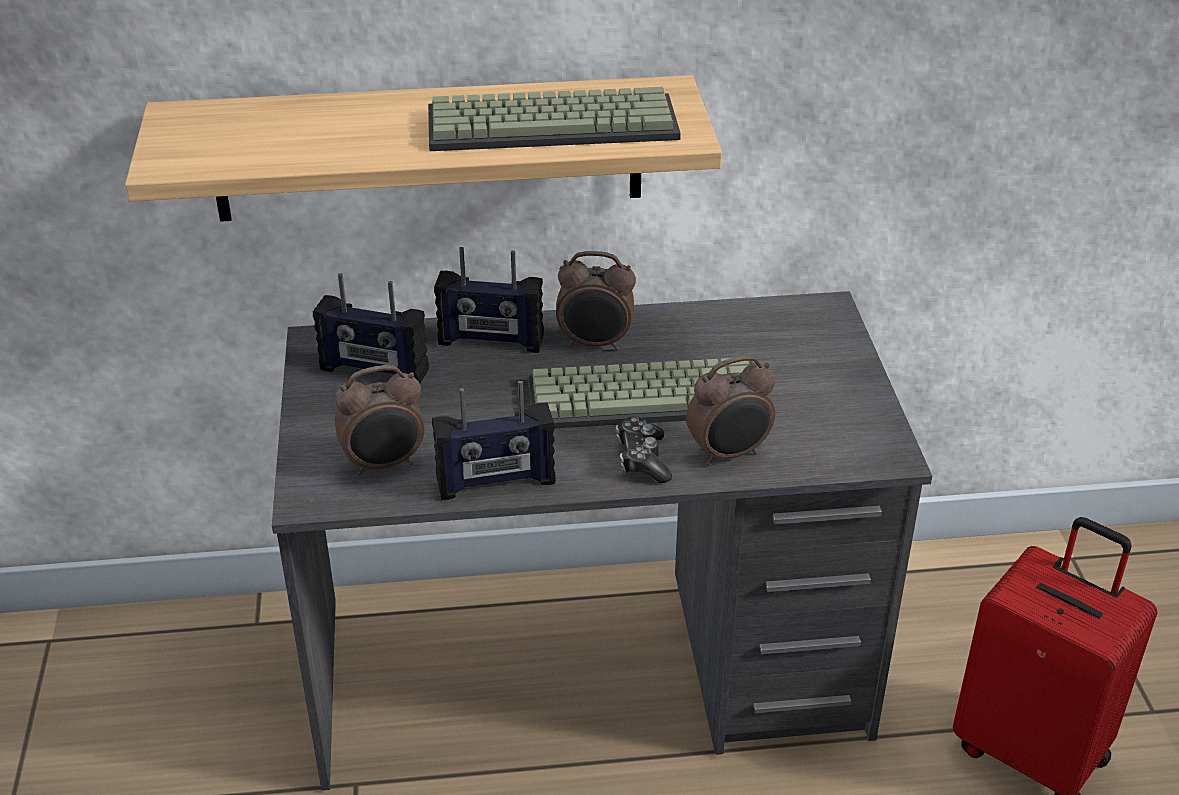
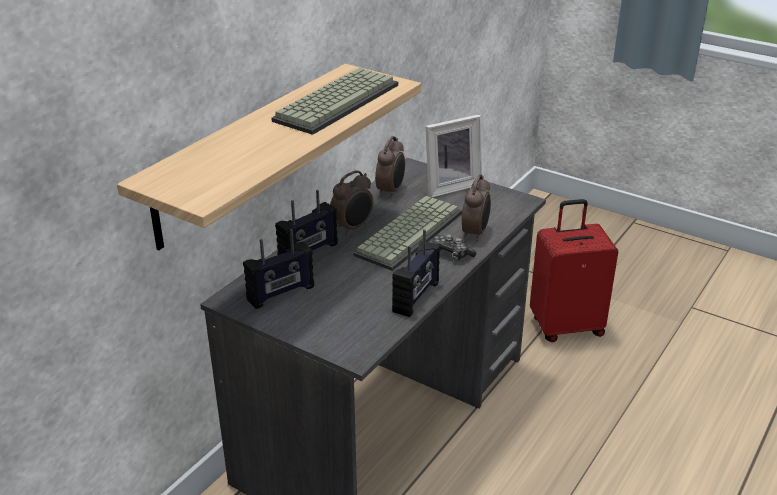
camera: 50 degrees left, 5 degrees down
alarm clock [335,365,424,476] -> alarm clock moved to [375,136,405,198]
none -> picture frame [425,115,482,198]

